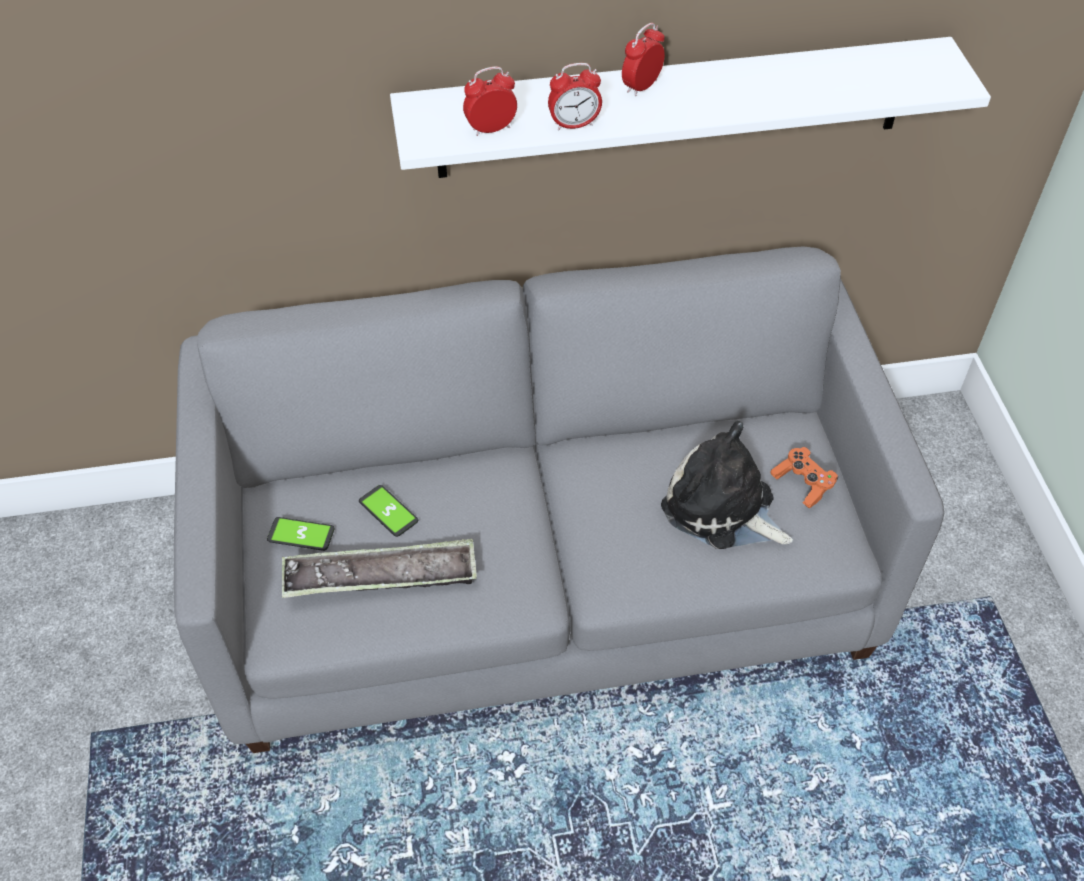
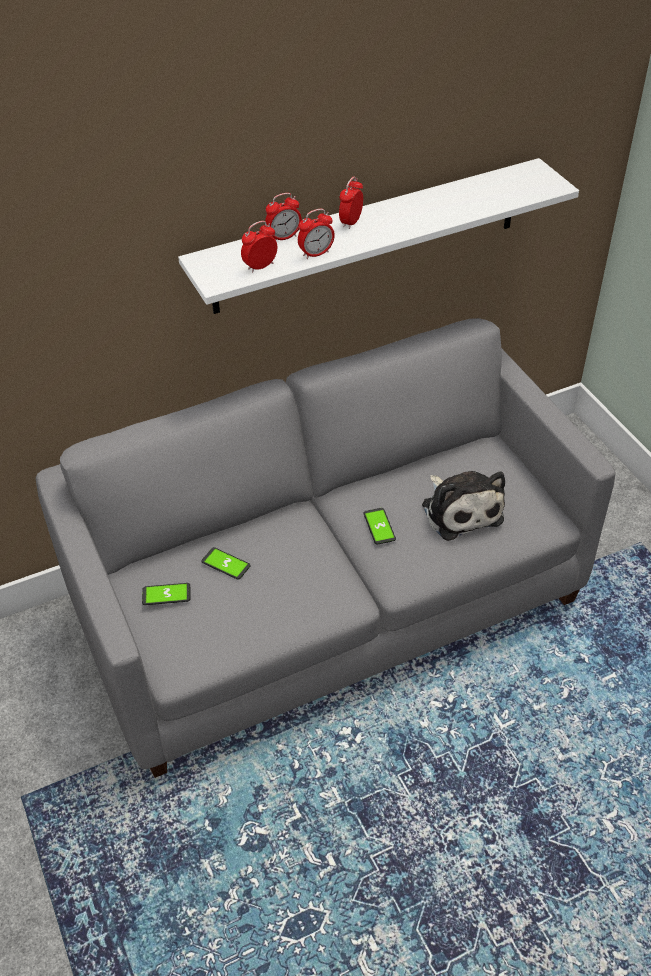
camera: 15 degrees left, 5 degrees down
tray [282,539,477,598] -> none
plush toy [661,421,793,549] -> plush toy turned 135 degrees counterclockwise [422,471,505,541]
orange game controller [770,447,838,508] -> none
none -> alarm clock [265,193,302,240]
none -> phone [363,508,396,545]

